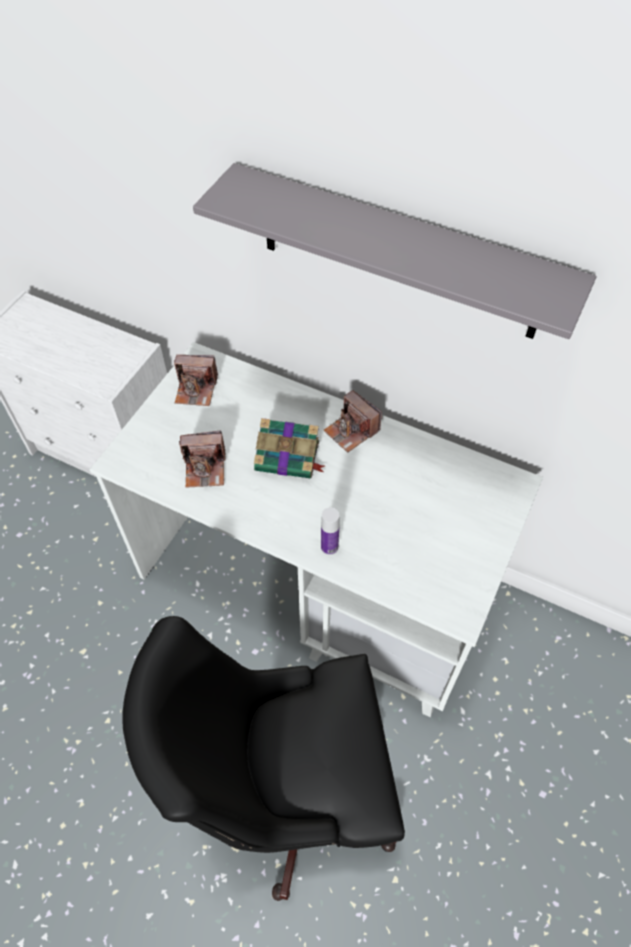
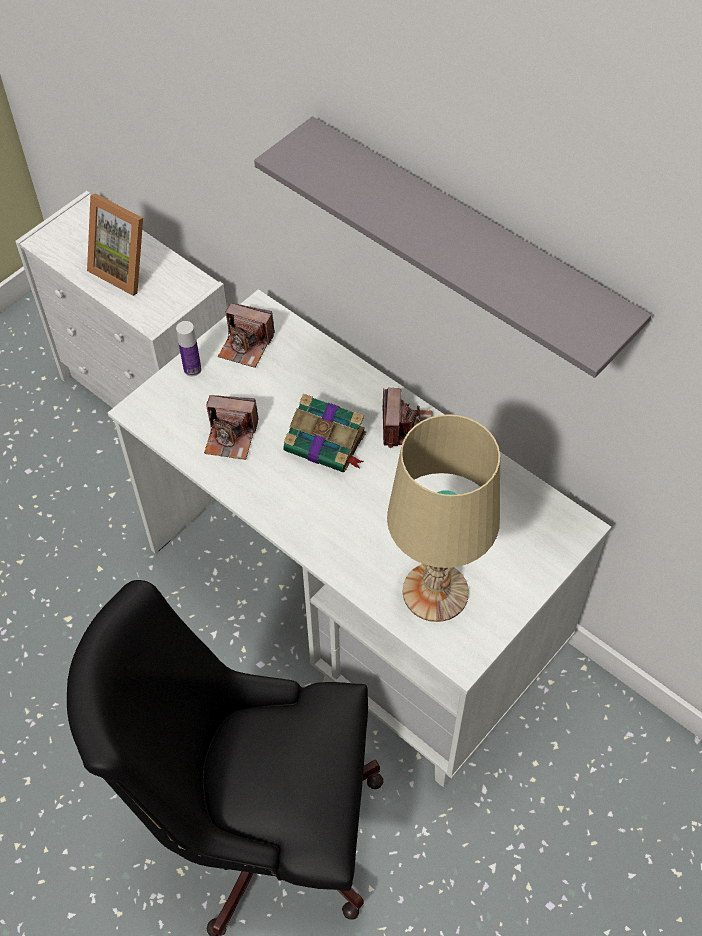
camera: 15 degrees right, 0 degrees up
bottle [321,508,340,555] -> bottle moved to [176,321,201,376]
camera [323,390,382,452] -> camera turned 150 degrees counterclockwise [383,388,432,448]
none -> picture frame [87,194,143,296]
none -> beige table lamp [387,414,500,622]

